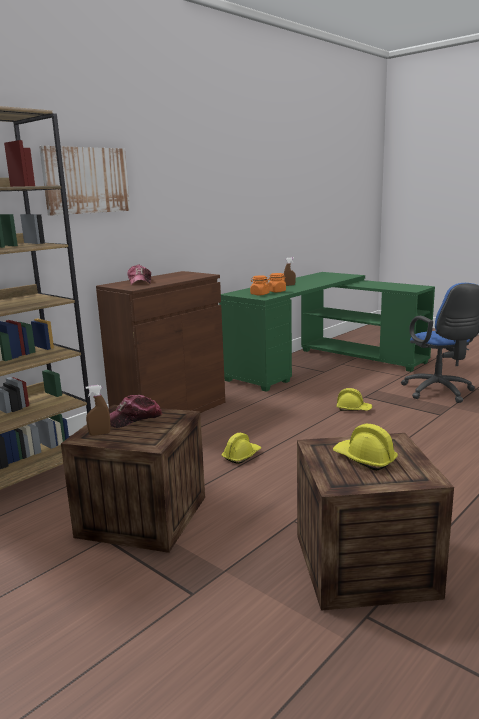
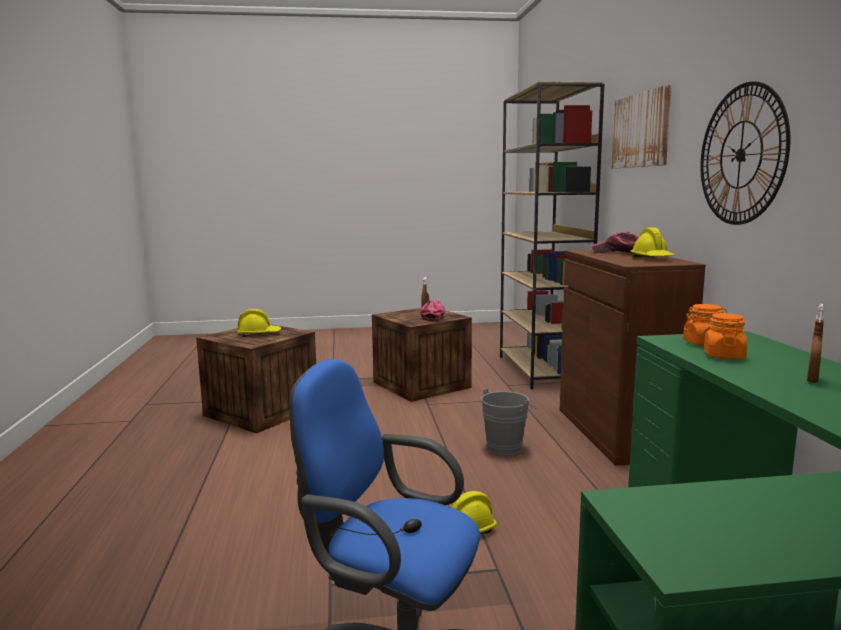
camera: 130 degrees right, 5 degrees down
yellow hard hat [221,433,261,464] -> yellow hard hat moved to [630,228,675,257]
none -> grey bucket [481,388,536,455]
none -> wall clock [700,81,790,225]

